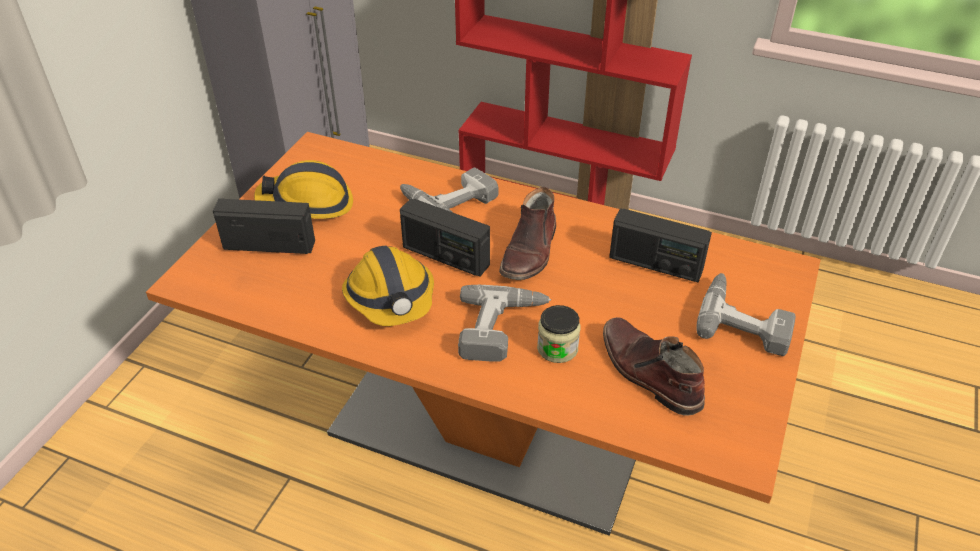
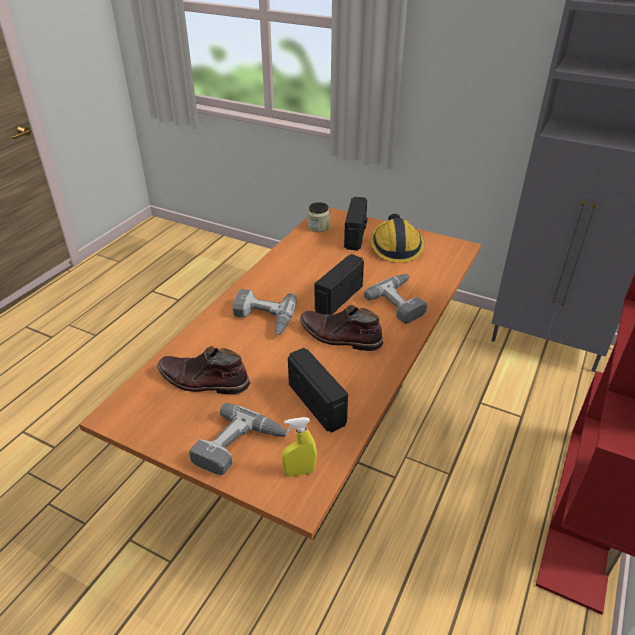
camera: 95 degrees right, 5 degrees down
hard hat [342,246,434,326] -> none
jar [537,305,580,363] -> jar moved to [308,202,330,232]
brown boot [603,317,705,416] -> brown boot turned 135 degrees counterclockwise [157,346,250,394]
radio [609,208,712,282] -> radio turned 120 degrees clockwise [288,348,348,433]
none -> yellow spray bottle [282,417,317,477]

